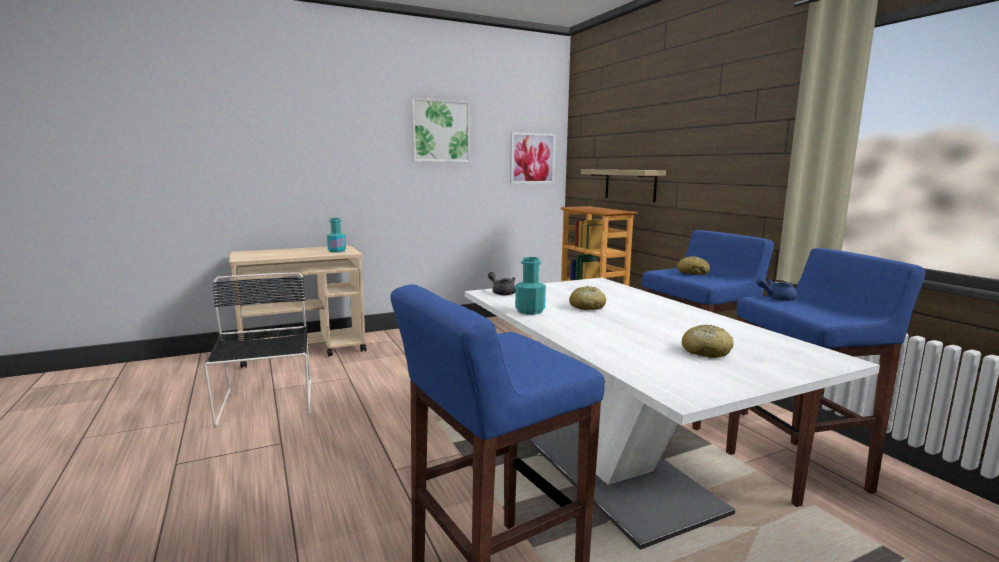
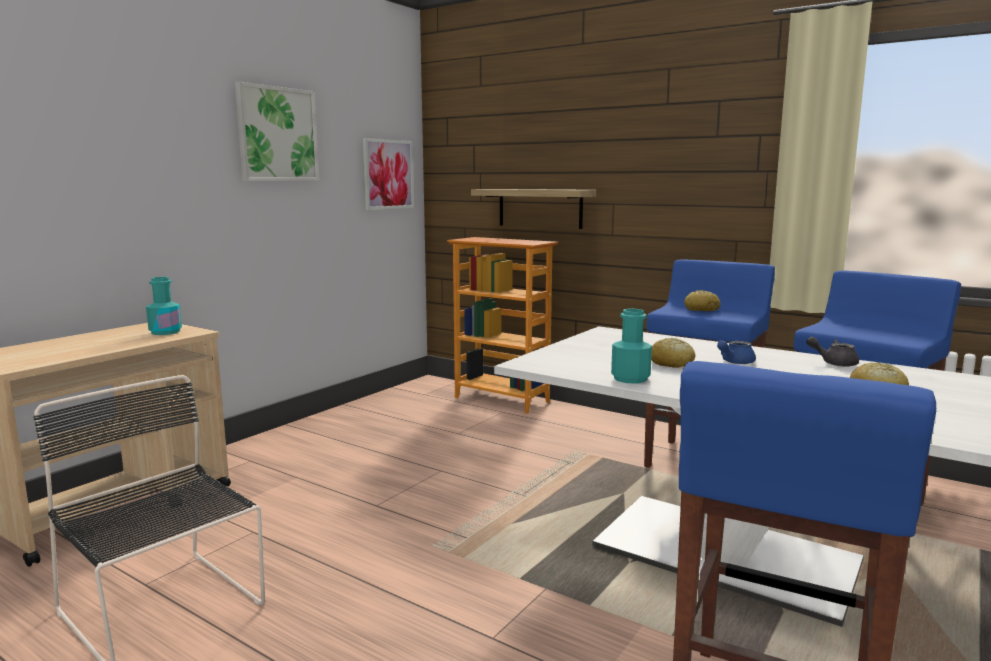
camera: 30 degrees left, 0 degrees up
grey teapot [488,272,516,295] -> grey teapot moved to [806,337,859,367]
blue teapot [756,278,797,301] -> blue teapot moved to [717,339,756,364]

